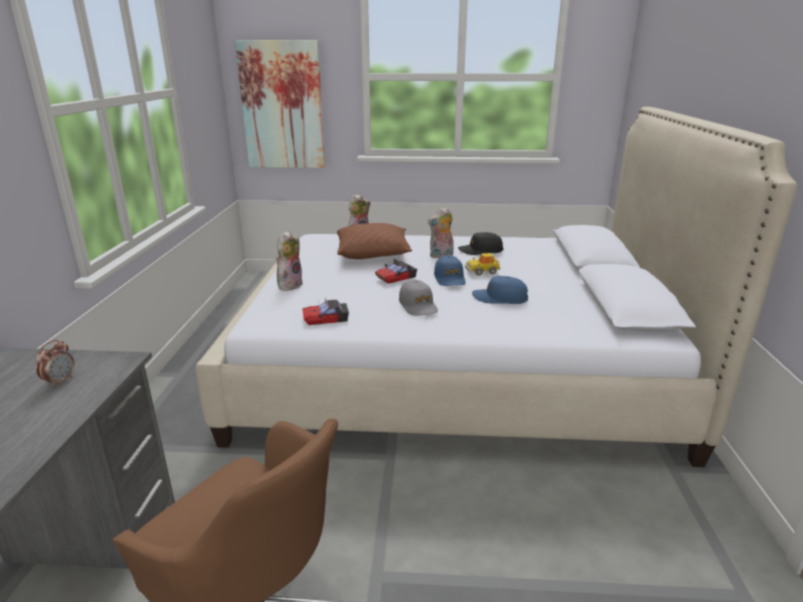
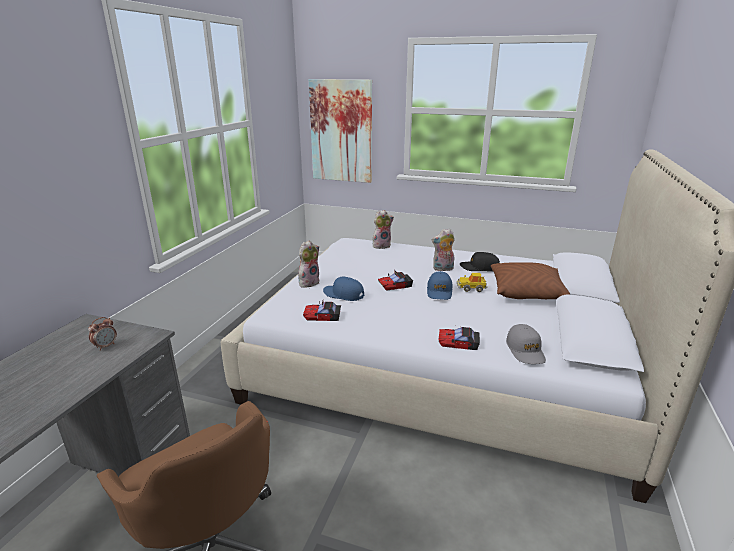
camera: 15 degrees right, 0 degrees up
brown pillow [337,223,412,259] -> brown pillow moved to [491,262,570,299]
grey cap [399,280,438,316] -> grey cap moved to [506,324,546,364]
blue cap [472,276,528,304] -> blue cap moved to [323,277,364,301]
none -> toy car [439,327,480,350]

